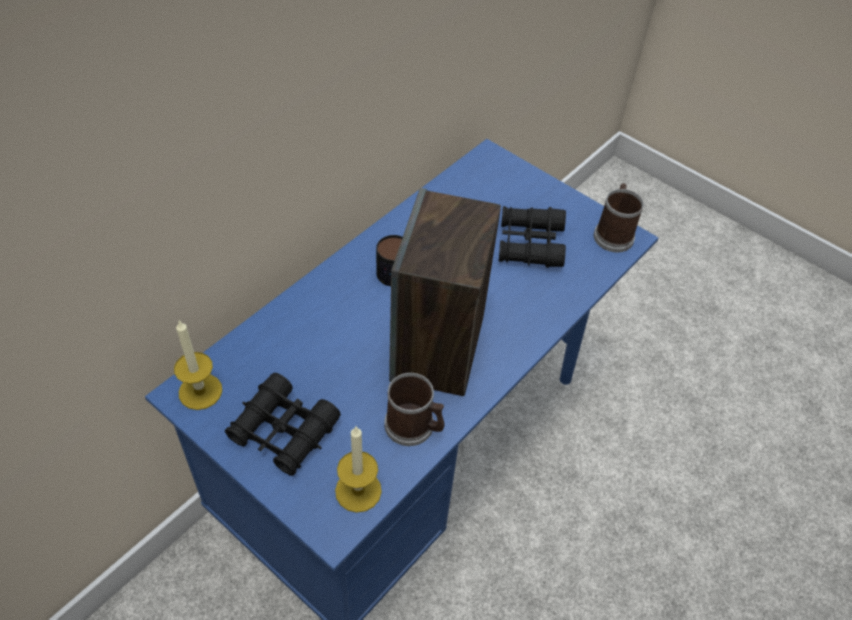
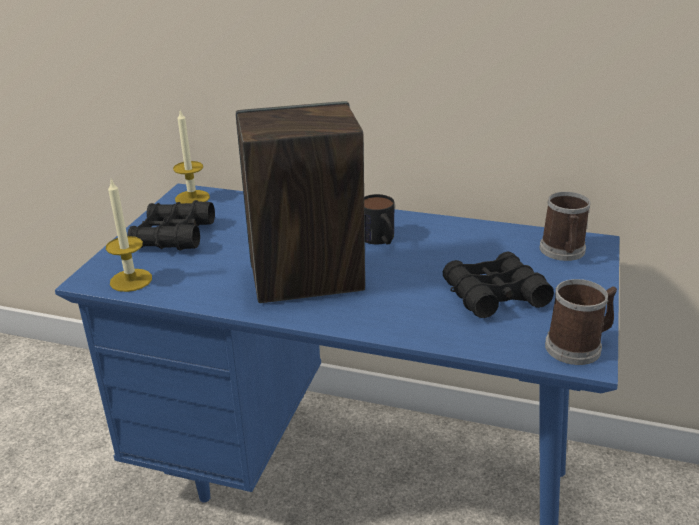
camera: 70 degrees right, 20 degrees down
mug [385,373,445,446] -> mug moved to [540,192,590,261]

